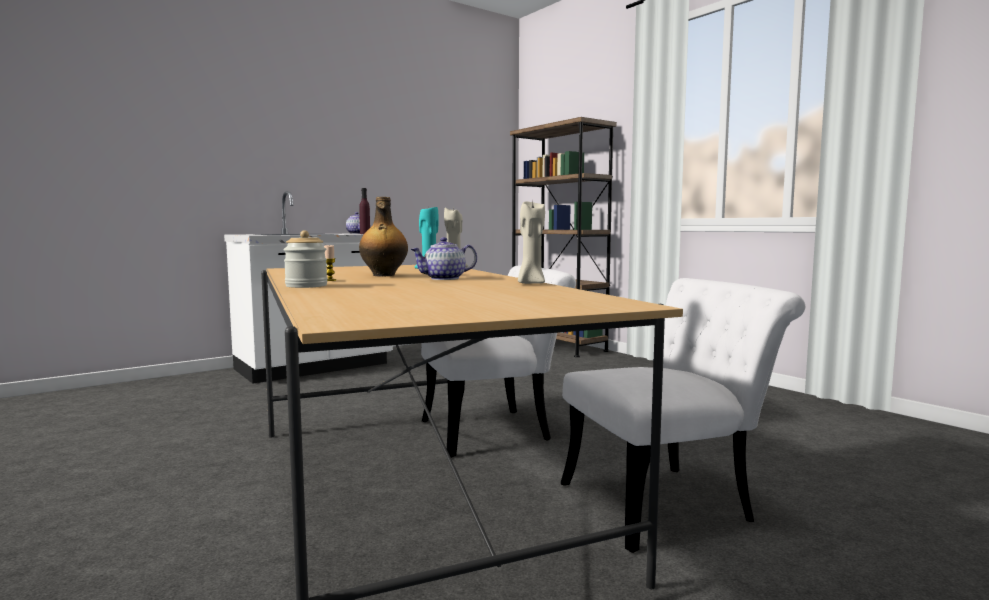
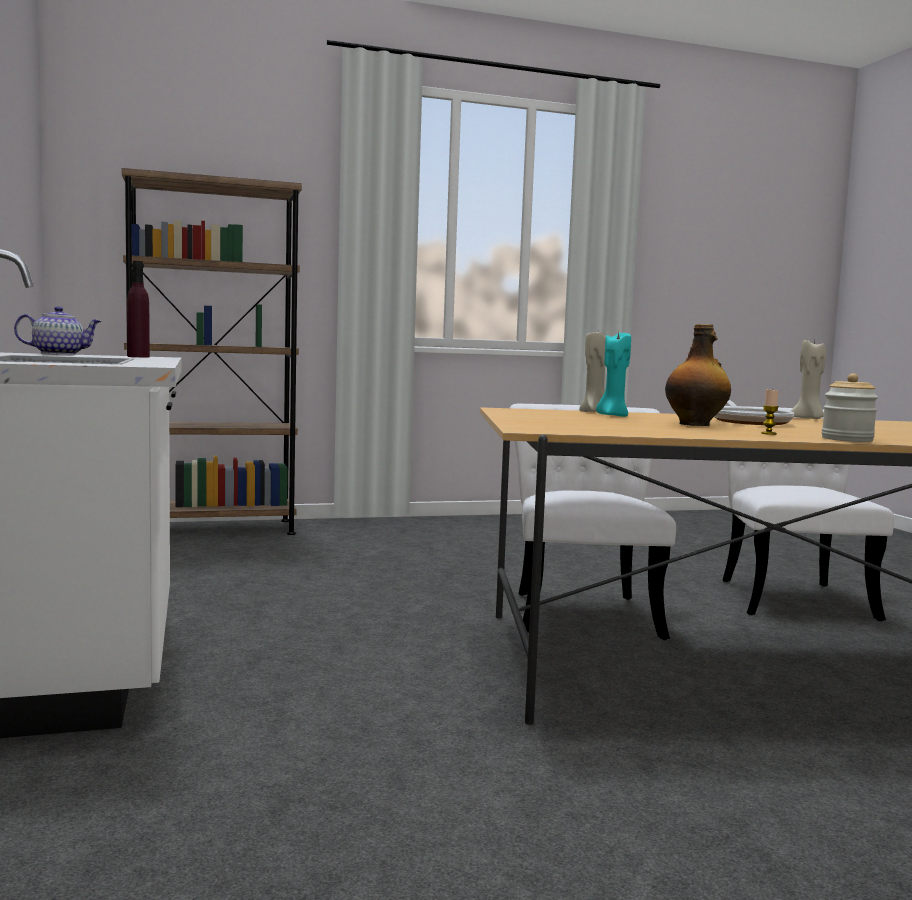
camera: 70 degrees left, 0 degrees up
teapot [410,237,477,280] -> frying pan [714,400,794,425]

